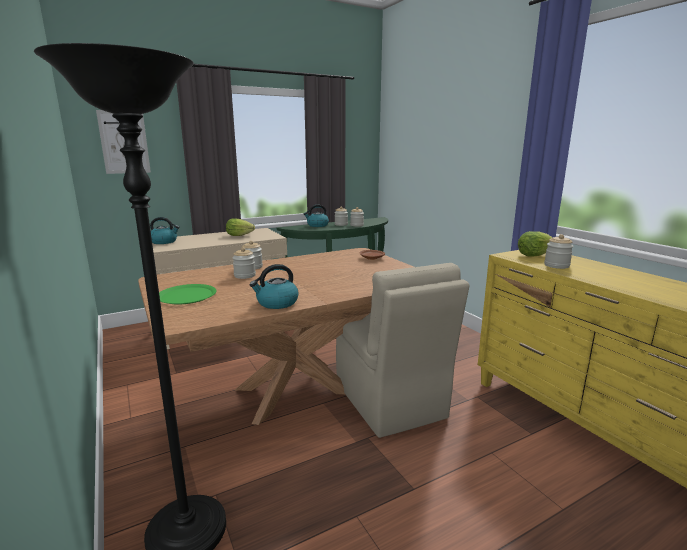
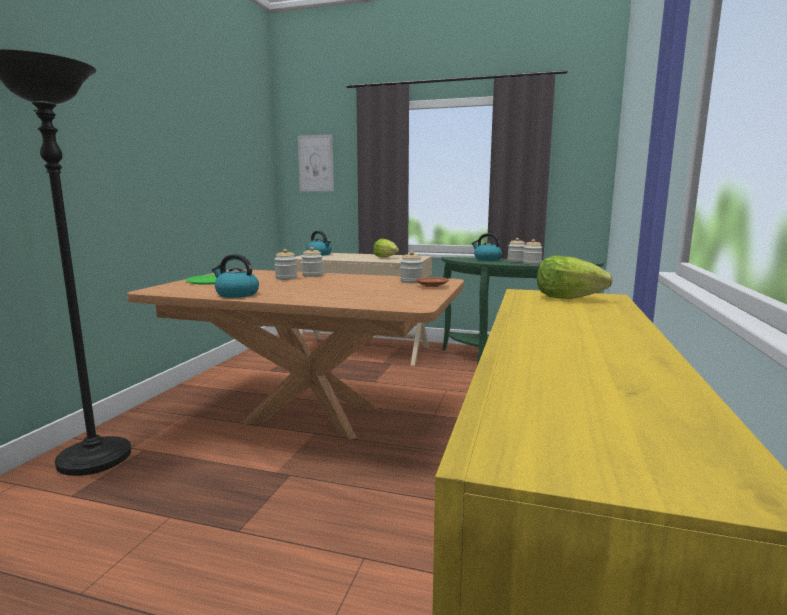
camera: 45 degrees right, 5 degrees down
beige chair [336,263,469,438] -> none
jar [544,234,574,269] -> jar moved to [400,251,423,283]

